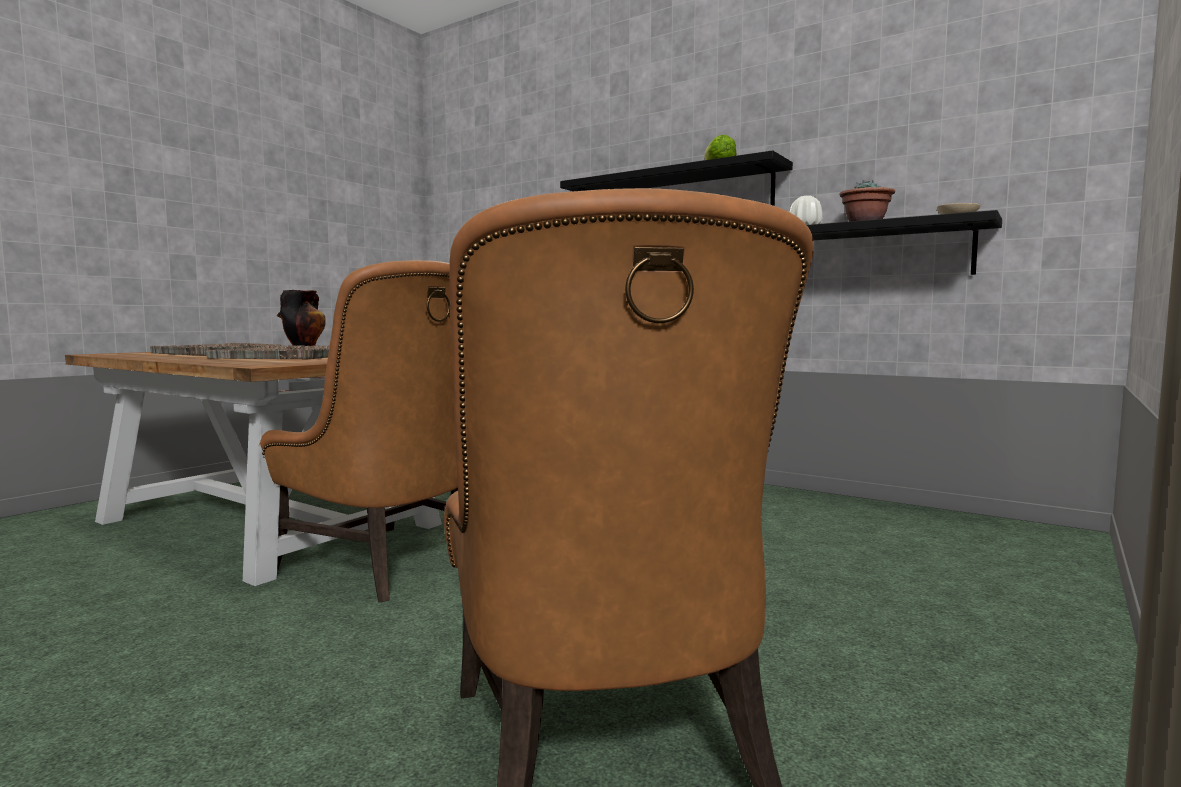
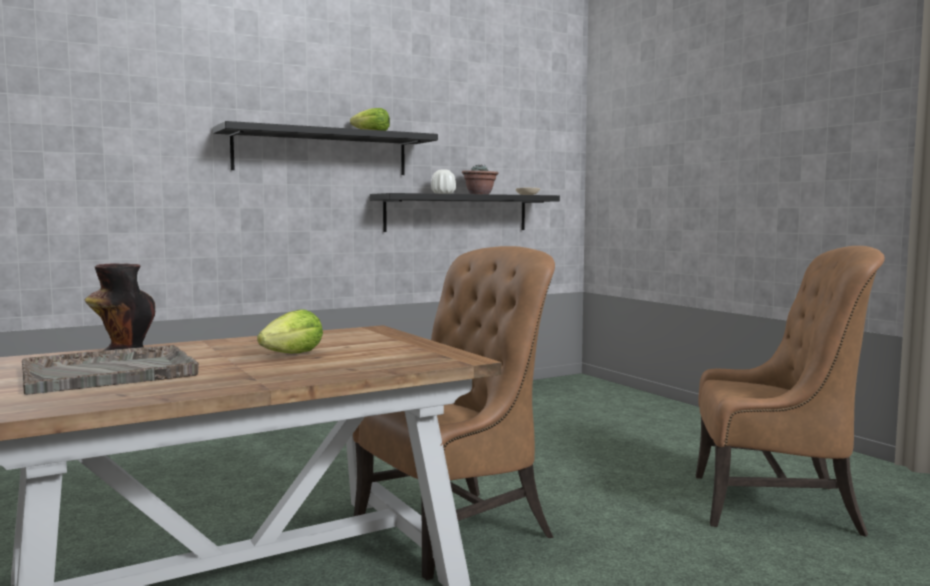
camera: 65 degrees left, 0 degrees up
grey tray [206,345,330,359] -> lettuce [257,309,323,353]

